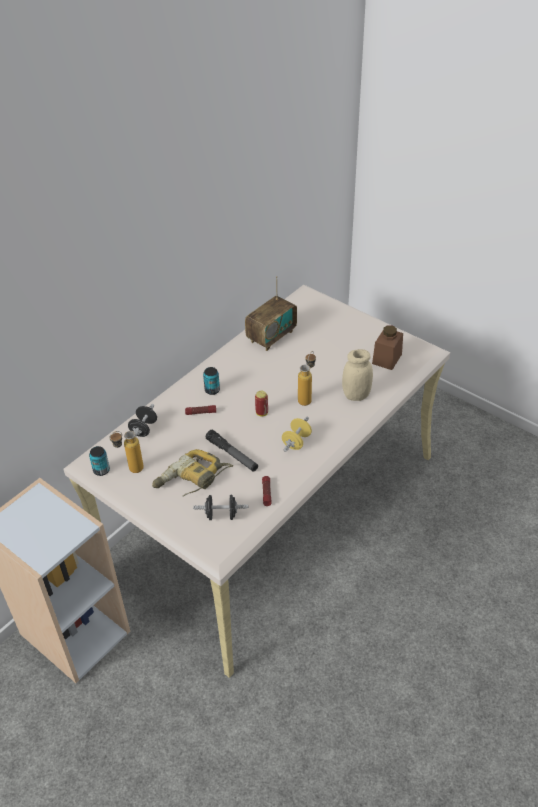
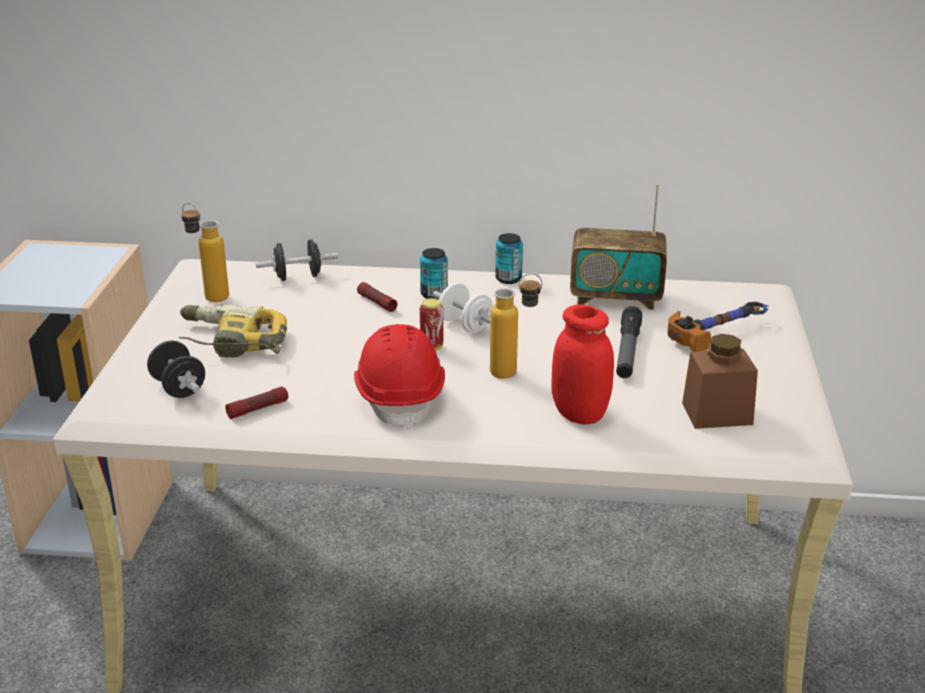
camera: 55 degrees right, 15 degrees down
can [89,446,110,476] -> can moved to [495,233,523,284]
flashlight [206,430,258,471] -> flashlight moved to [616,306,642,378]
yellow dumbbell [282,417,312,452] -> red hard hat [354,324,445,429]
beige jar [342,349,373,401] -> red jar [552,305,614,424]
none -> white dumbbell [433,283,493,333]
none -> hammer [667,302,768,352]

